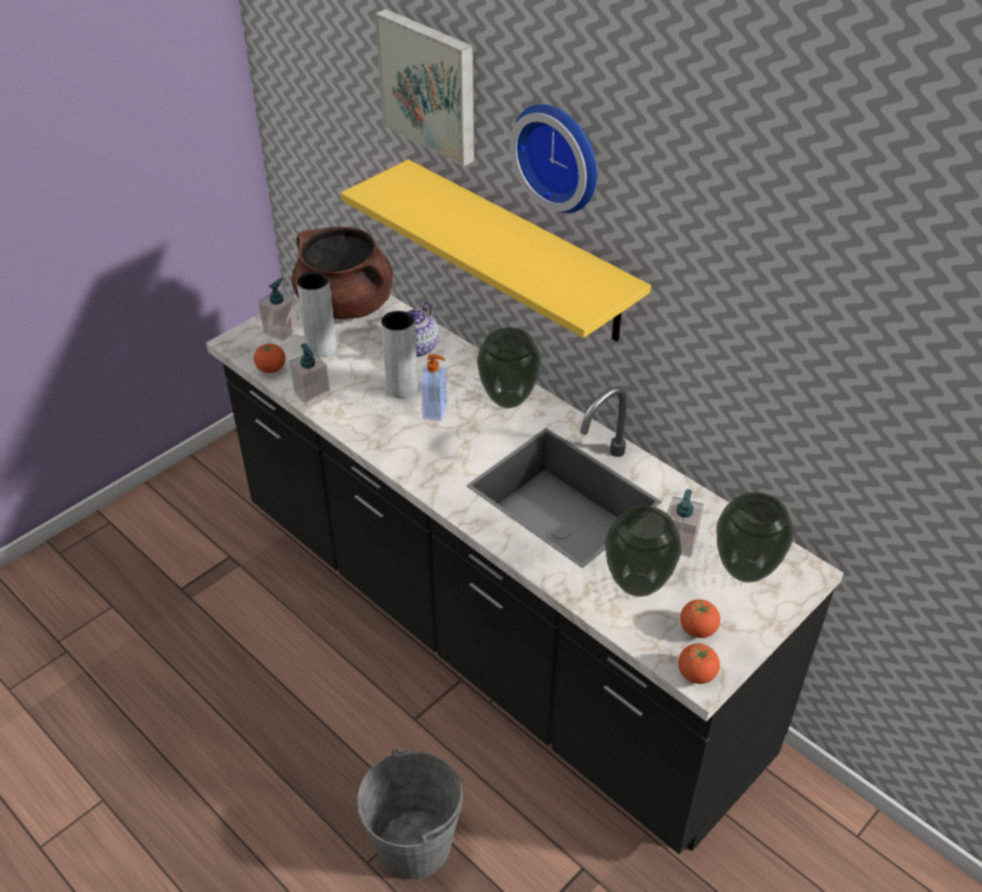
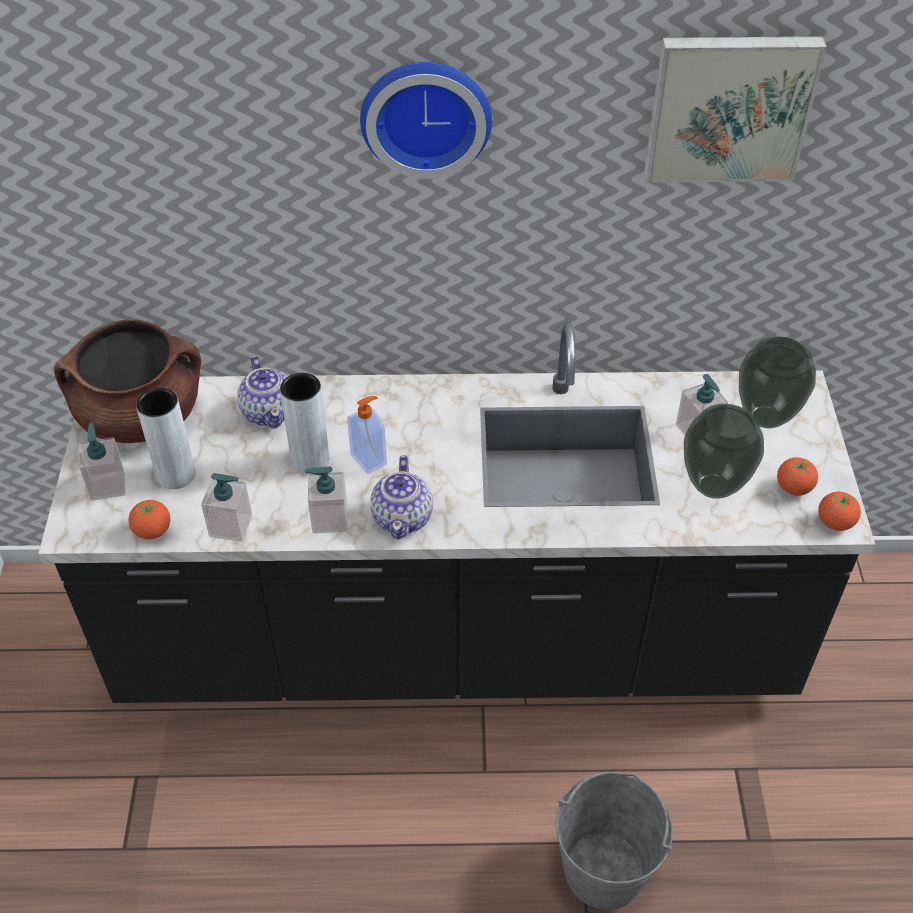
camera: 45 degrees left, 5 degrees up
yellow shelf [341,159,651,342] -> none
picture [375,9,474,167] -> picture moved to [644,37,827,183]
vase [477,327,541,408] -> none
none -> soap dispenser [305,467,347,533]
none -> teapot [371,455,433,539]

